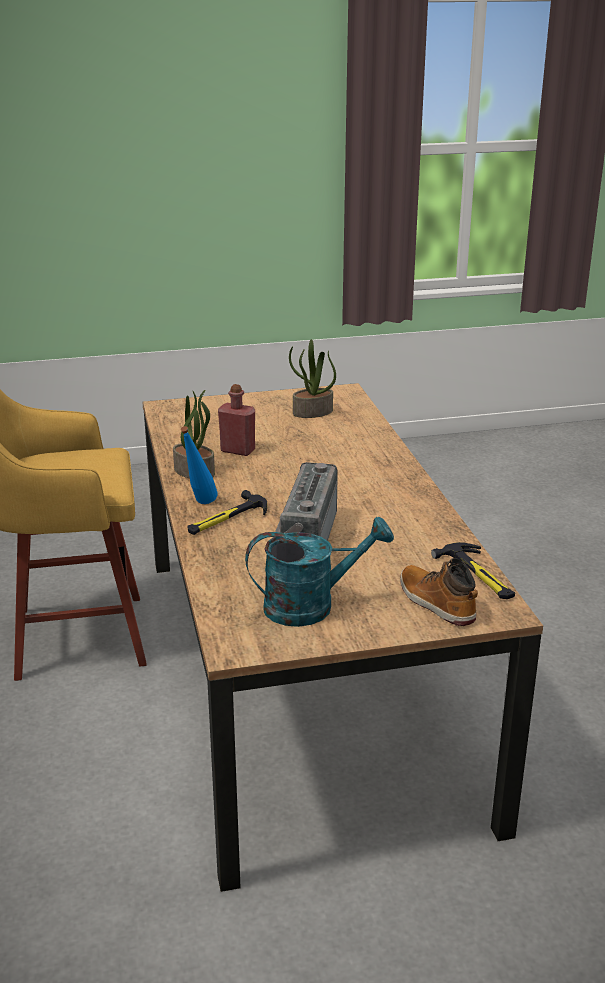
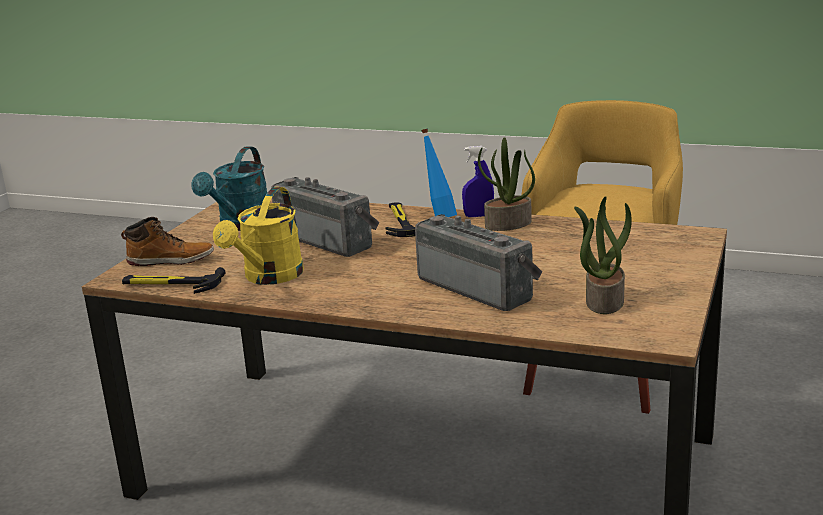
camera: 125 degrees right, 5 degrees down
red bottle [218,384,255,456] -> none
none -> yellow watering can [213,187,304,285]
none -> radio [415,214,542,311]
none -> blue spray bottle [462,146,494,217]

